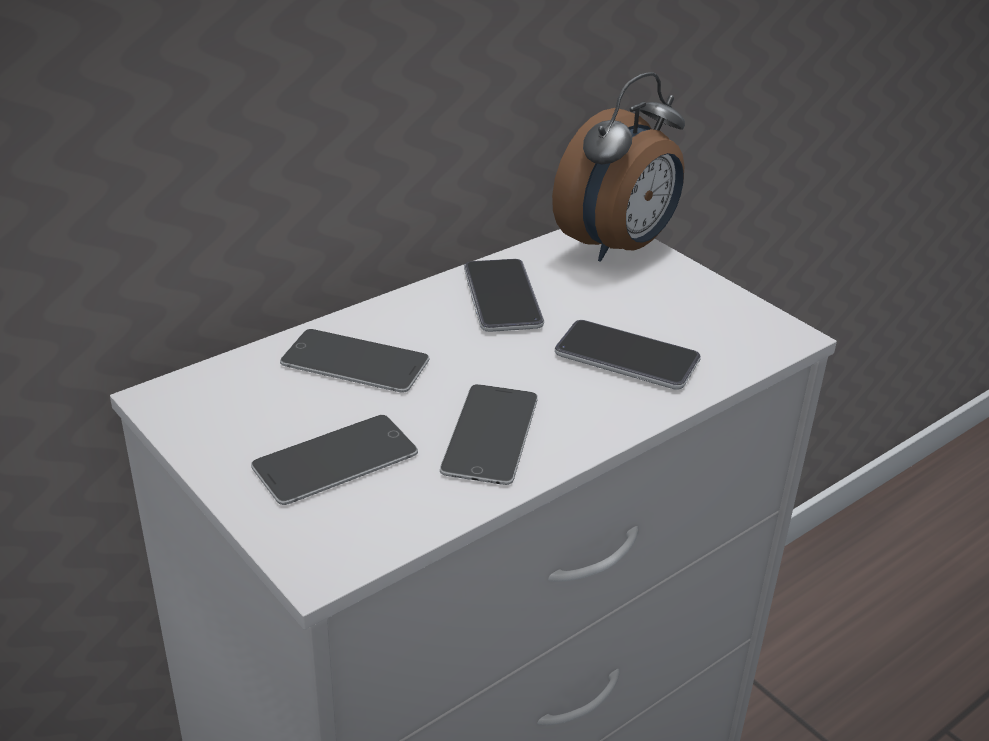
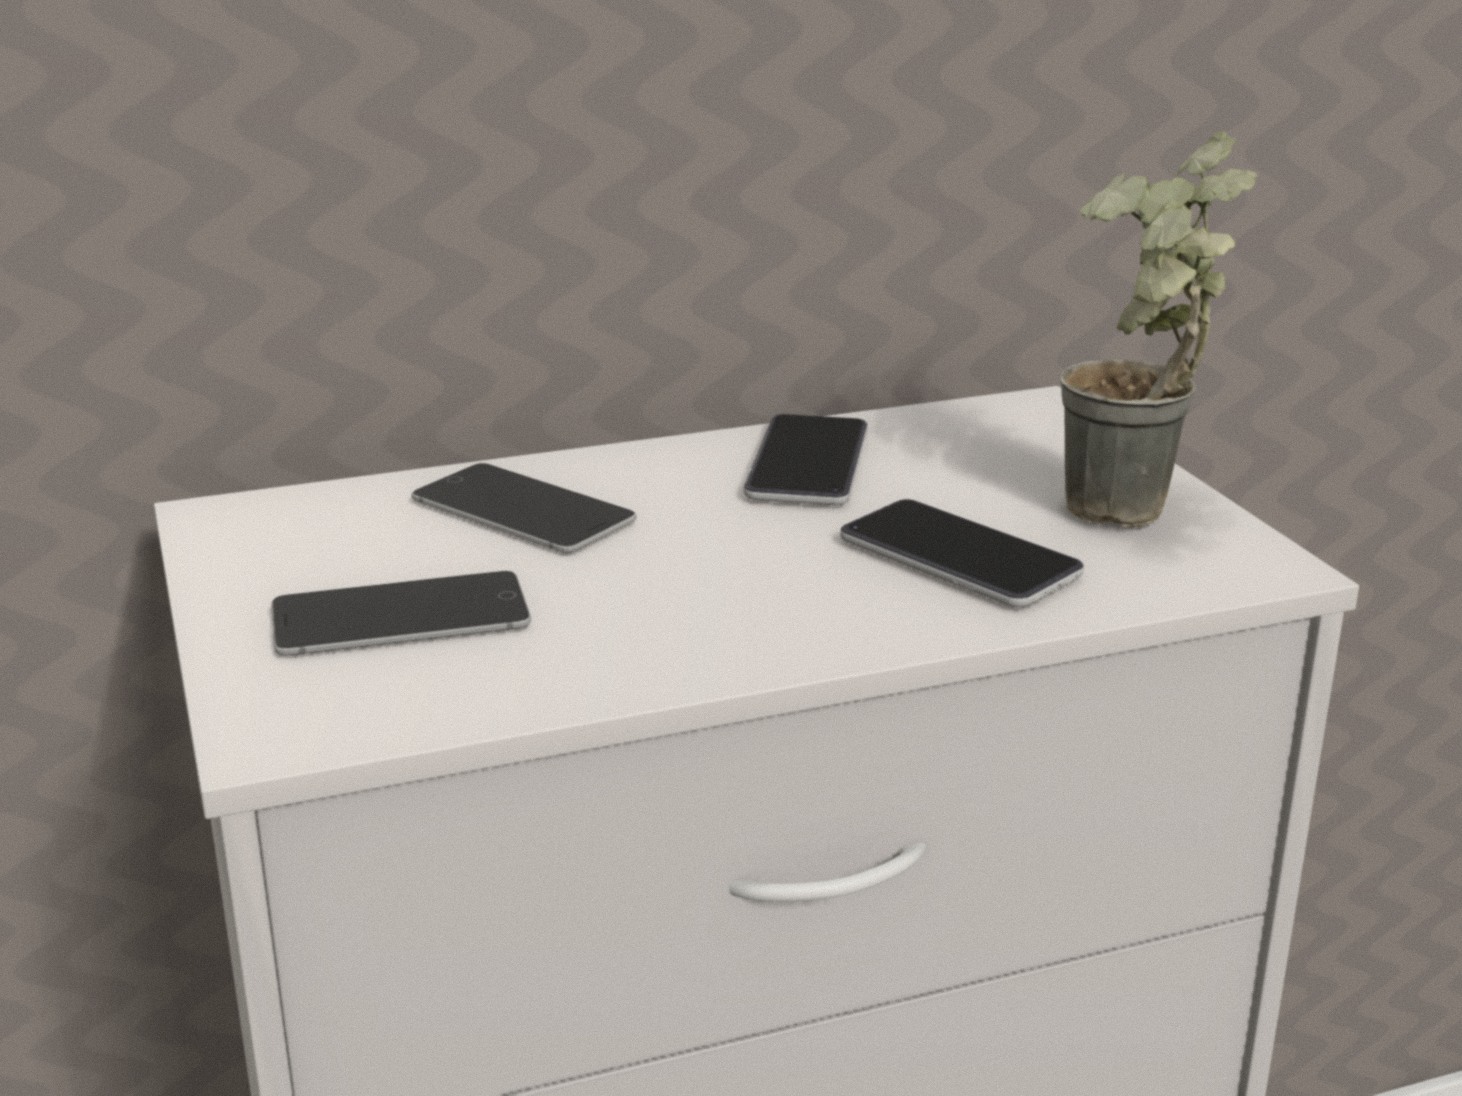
camera: 20 degrees right, 10 degrees down
phone [440,384,538,485] -> none
alarm clock [552,72,685,262] -> none
none -> potted plant [1059,131,1258,527]

